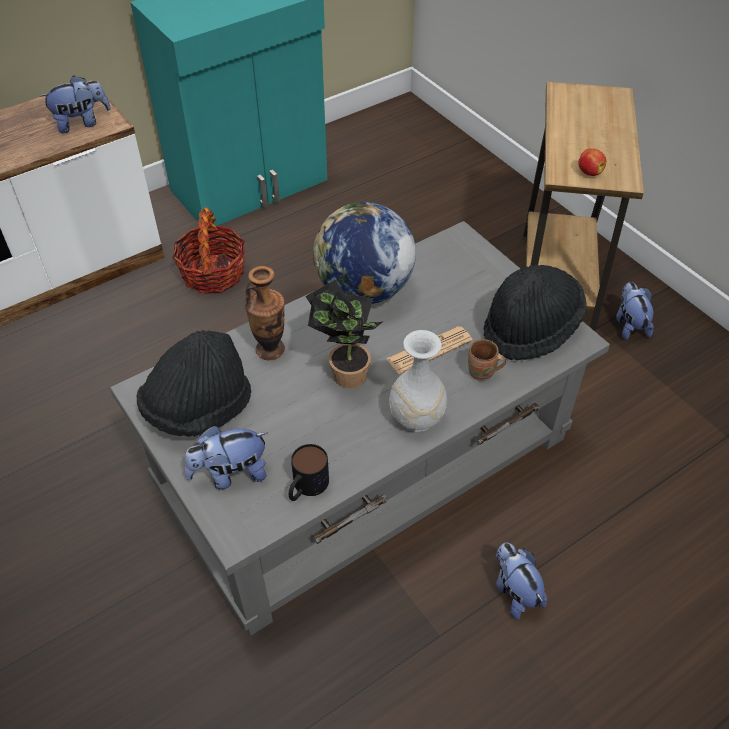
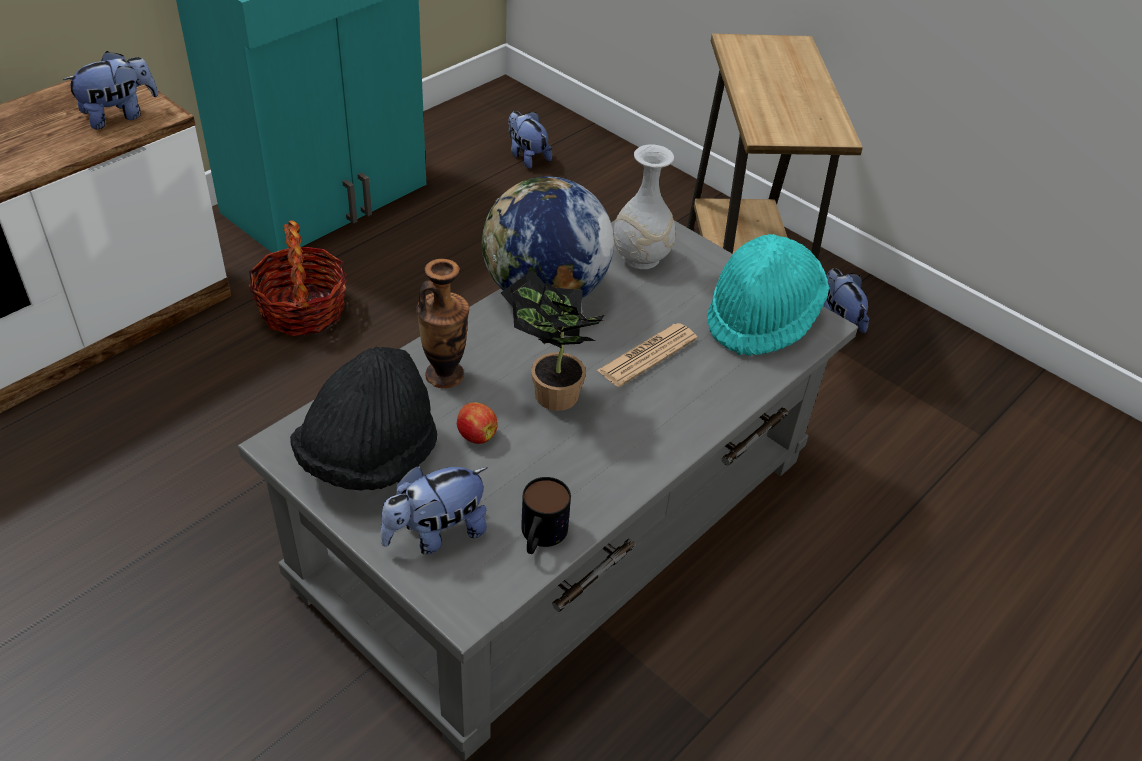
camera: 15 degrees left, 5 degrees down
white vase [389,330,447,432] -> white vase moved to [613,145,676,269]
brown mug [468,339,506,381] -> none
black hat [484,265,587,360] -> turquoise hat [707,234,829,356]
plush toy [496,542,547,620] -> plush toy moved to [508,111,552,169]
apple [578,148,606,176] -> apple moved to [457,402,497,444]

